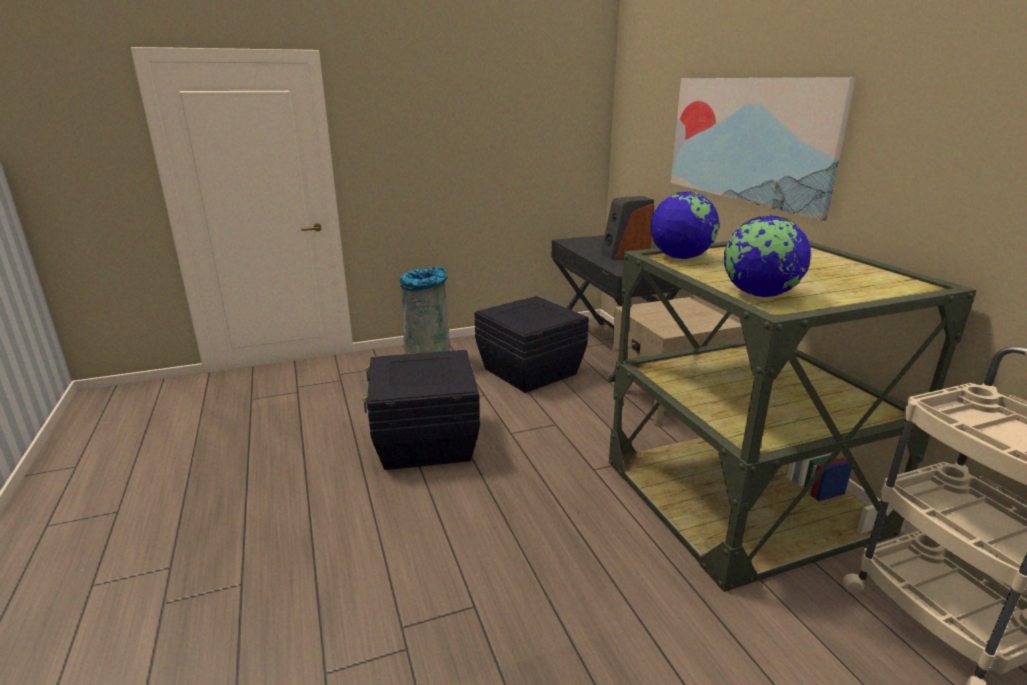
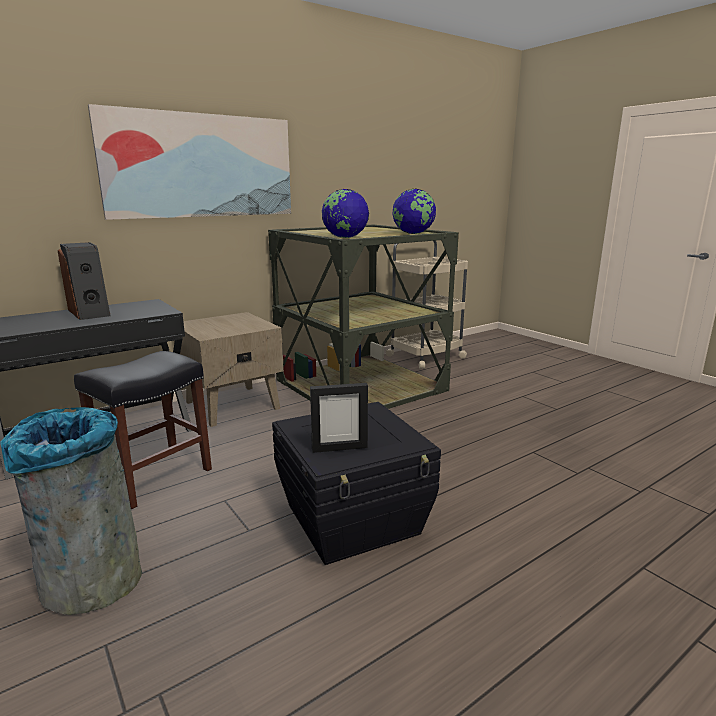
camera: 105 degrees left, 5 degrees down
black storage box [474,296,589,393] -> black stool [74,351,212,509]
none -> picture frame [310,383,368,453]

